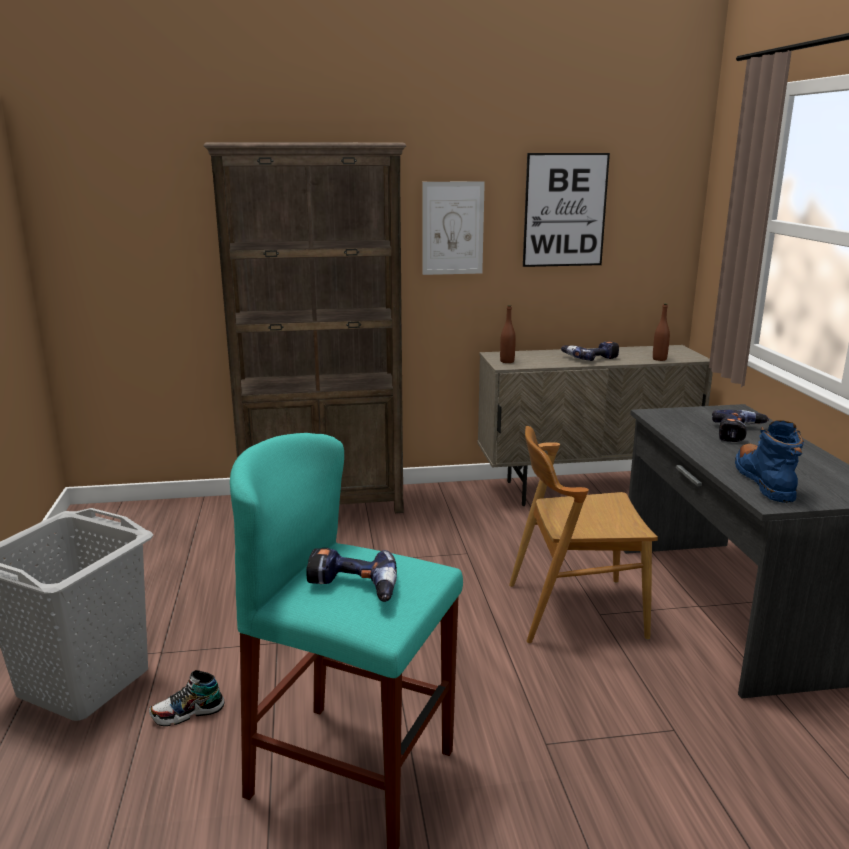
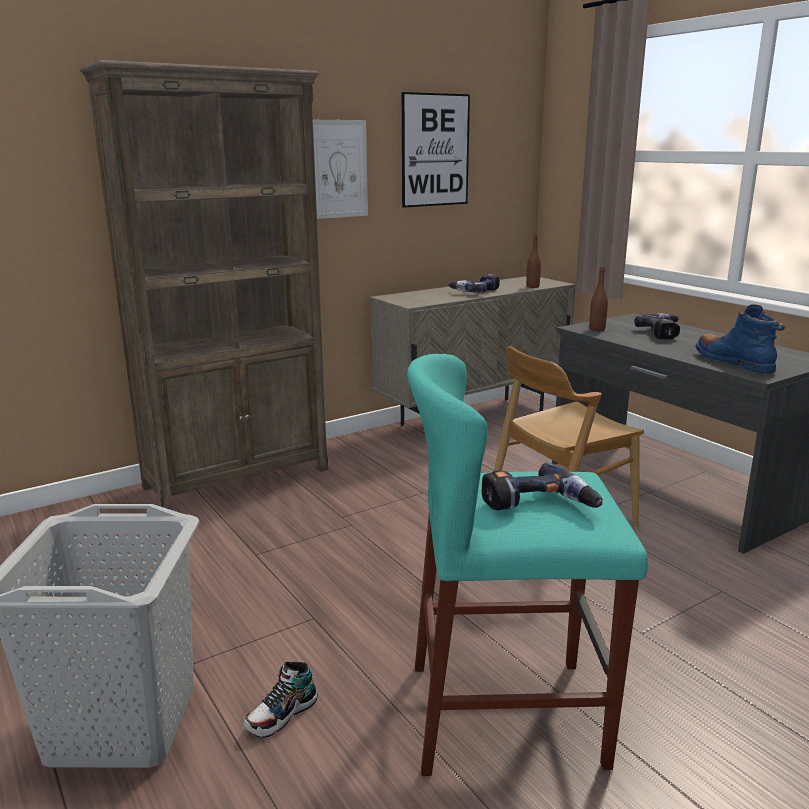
camera: 25 degrees left, 0 degrees up
brown bottle [500,305,516,363] -> brown bottle moved to [589,267,608,331]

